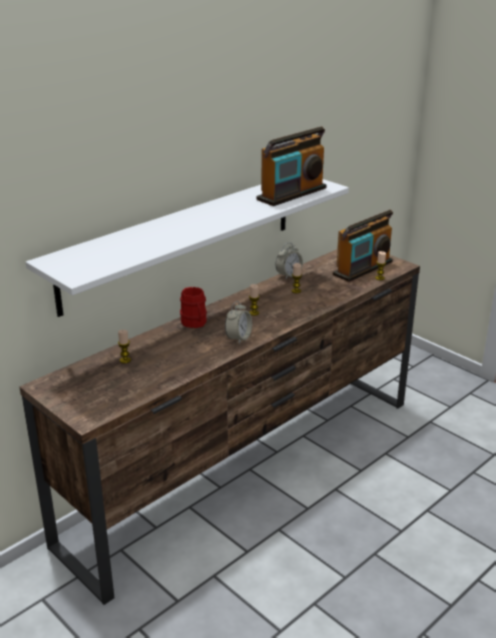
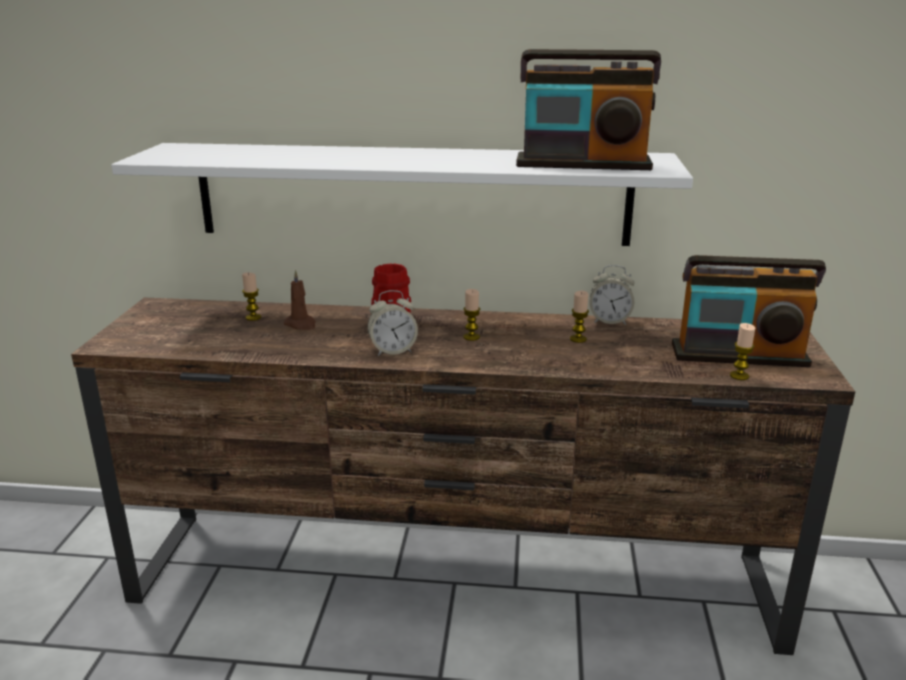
camera: 50 degrees right, 5 degrees down
none -> brown candle [284,270,315,330]

